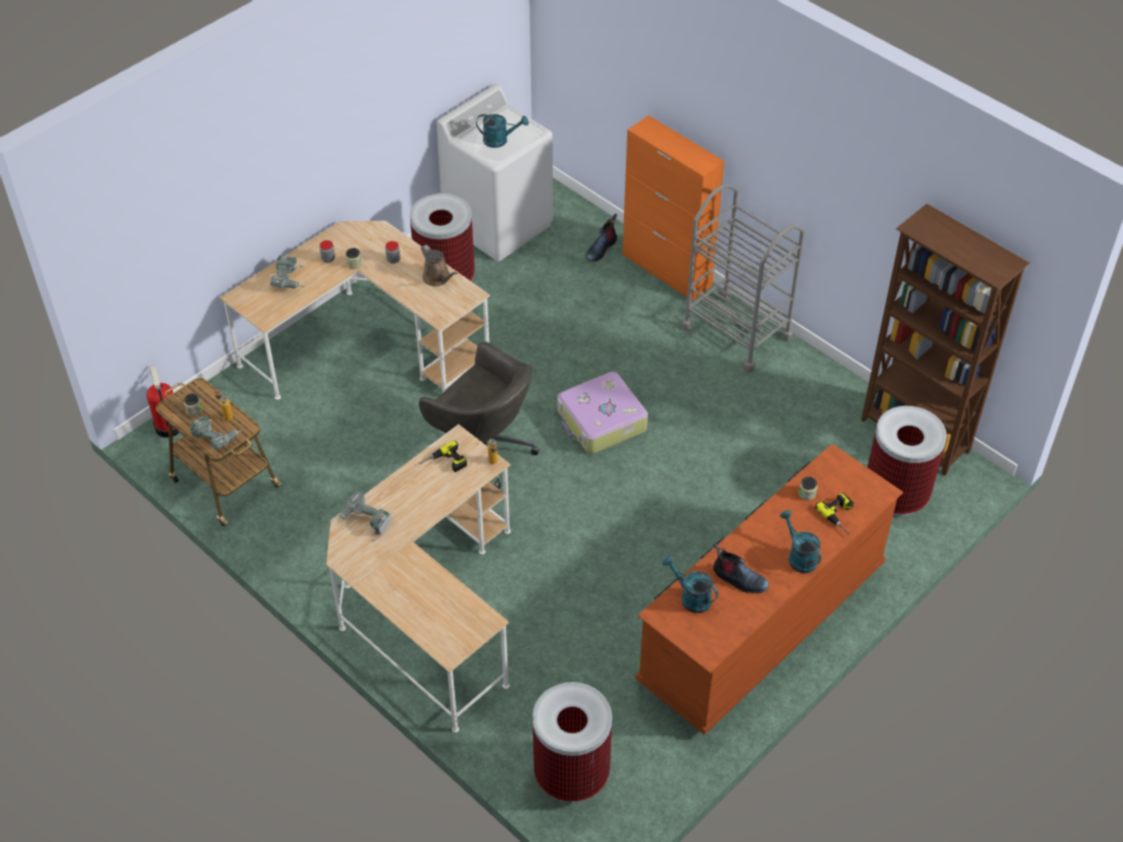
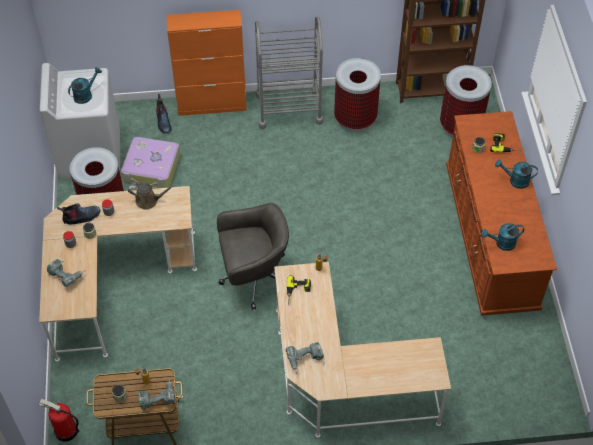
camera: 50 degrees left, 5 degrees up
trash can [532,682,612,802] -> trash can moved to [334,58,381,131]
suitcase [557,372,648,454] -> suitcase moved to [121,137,180,188]
boot [713,543,769,593] -> boot moved to [57,204,100,225]

